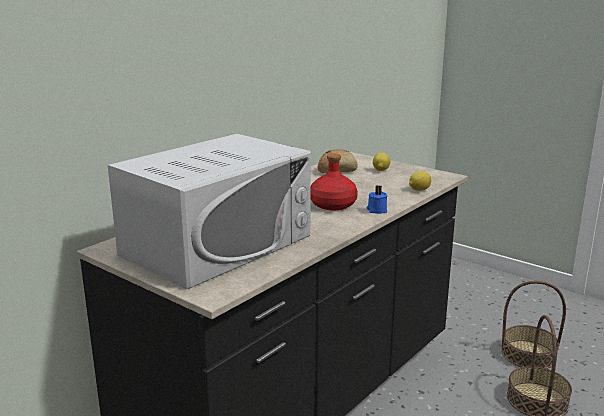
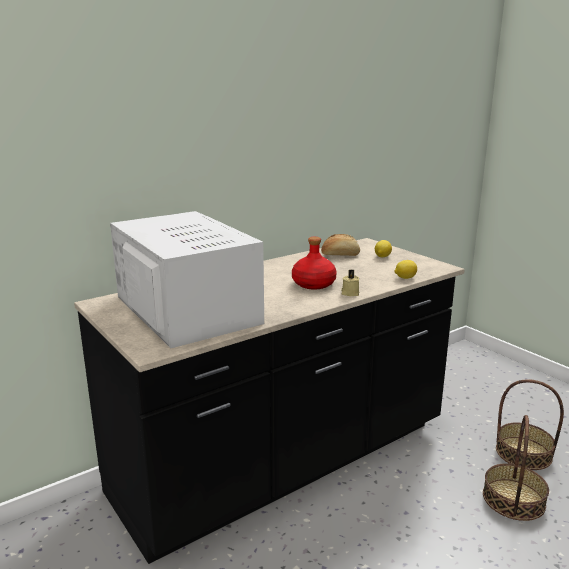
camera: 15 degrees right, 0 degrees up
white microwave [108,134,311,290] -> white microwave turned 90 degrees counterclockwise [110,211,264,348]
blue candle [366,185,387,214] -> beige candle [341,269,359,296]

